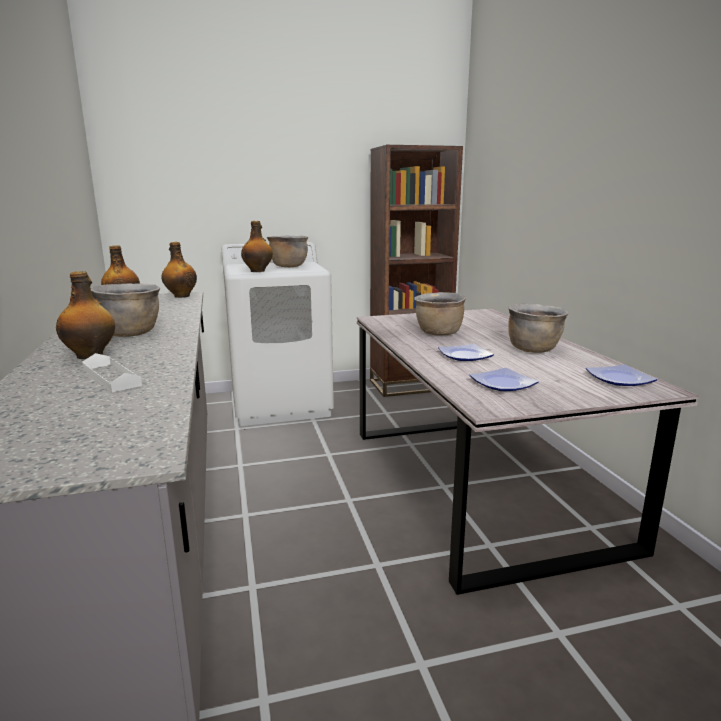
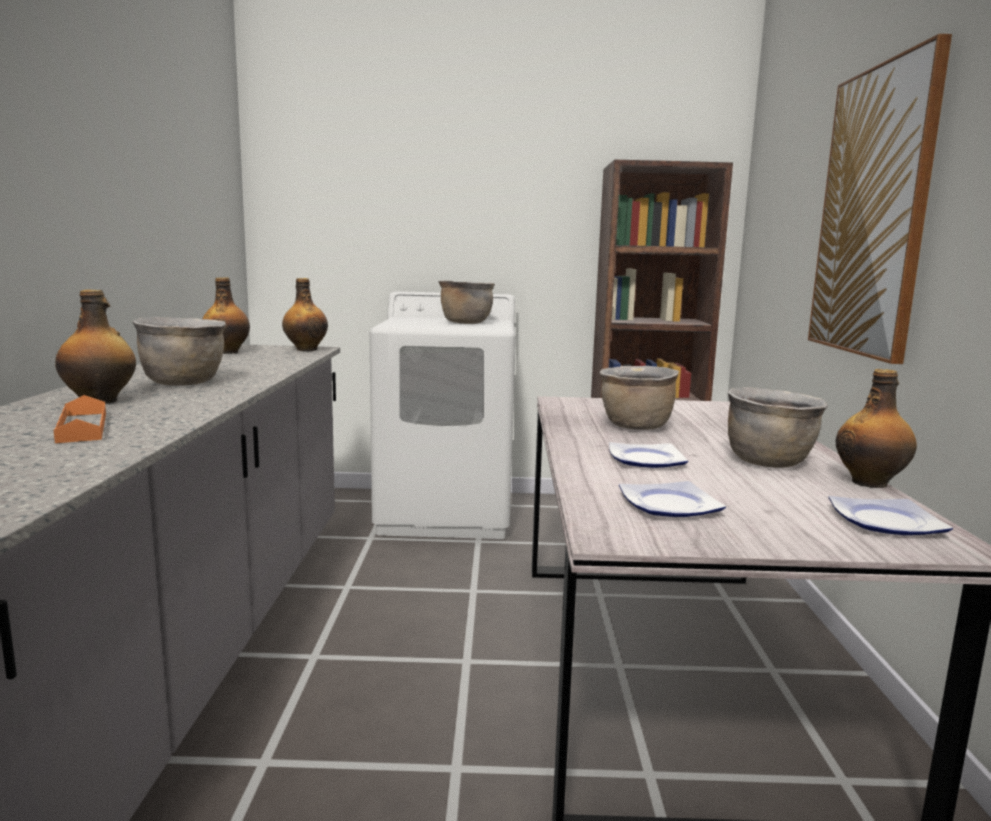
camera: 15 degrees right, 5 degrees down
white tray [82,353,142,392] -> orange tray [54,395,106,443]
bottle [241,221,273,272] -> bottle moved to [836,369,917,488]
none -> picture [808,34,952,364]

